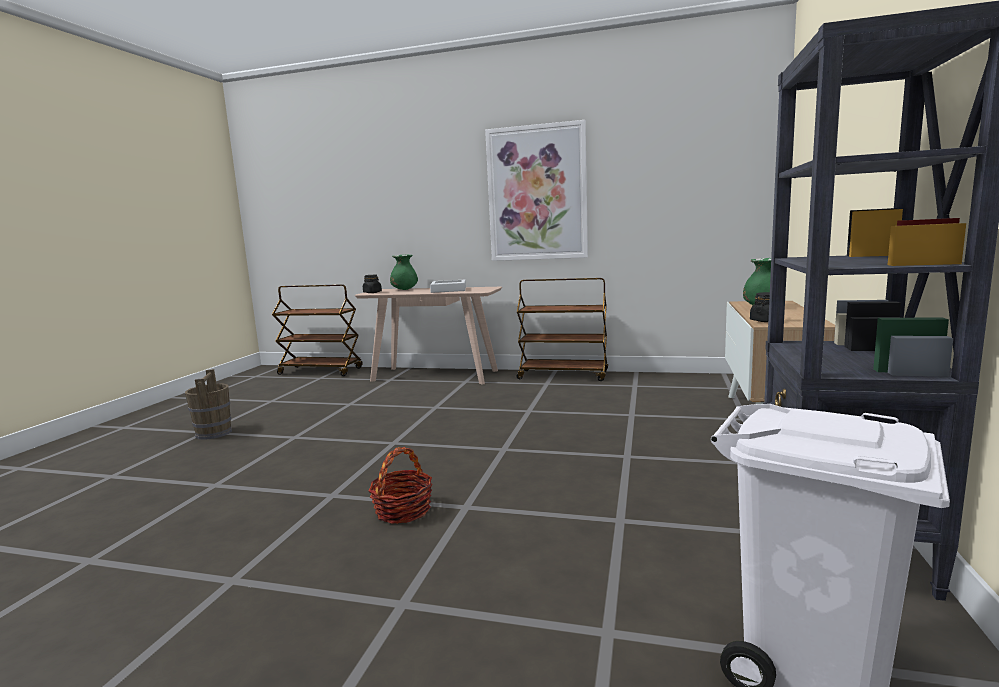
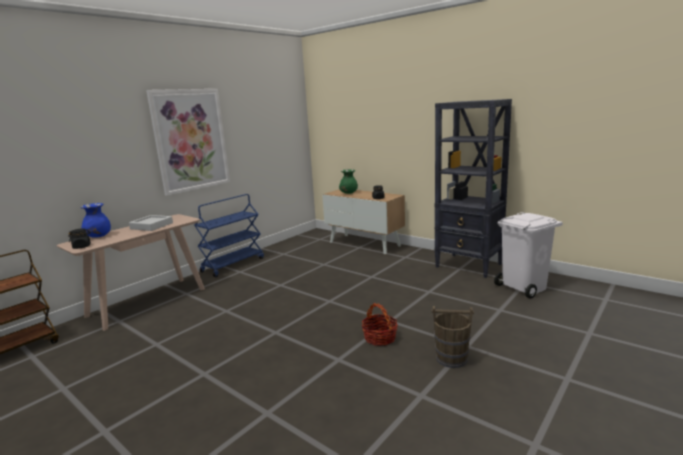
camera: 65 degrees left, 5 degrees up
brown bucket [185,369,232,440] -> brown bucket moved to [431,306,474,368]
green vase [390,254,418,290] -> blue vase [81,203,111,238]
brown cart [516,278,608,381] -> blue cart [194,194,264,277]

